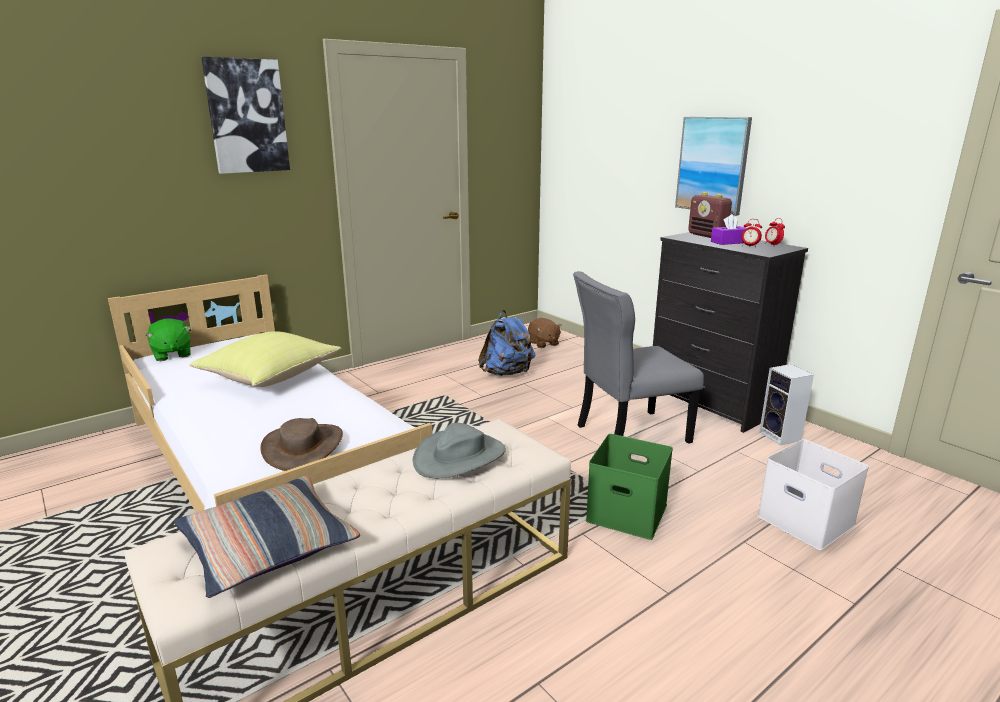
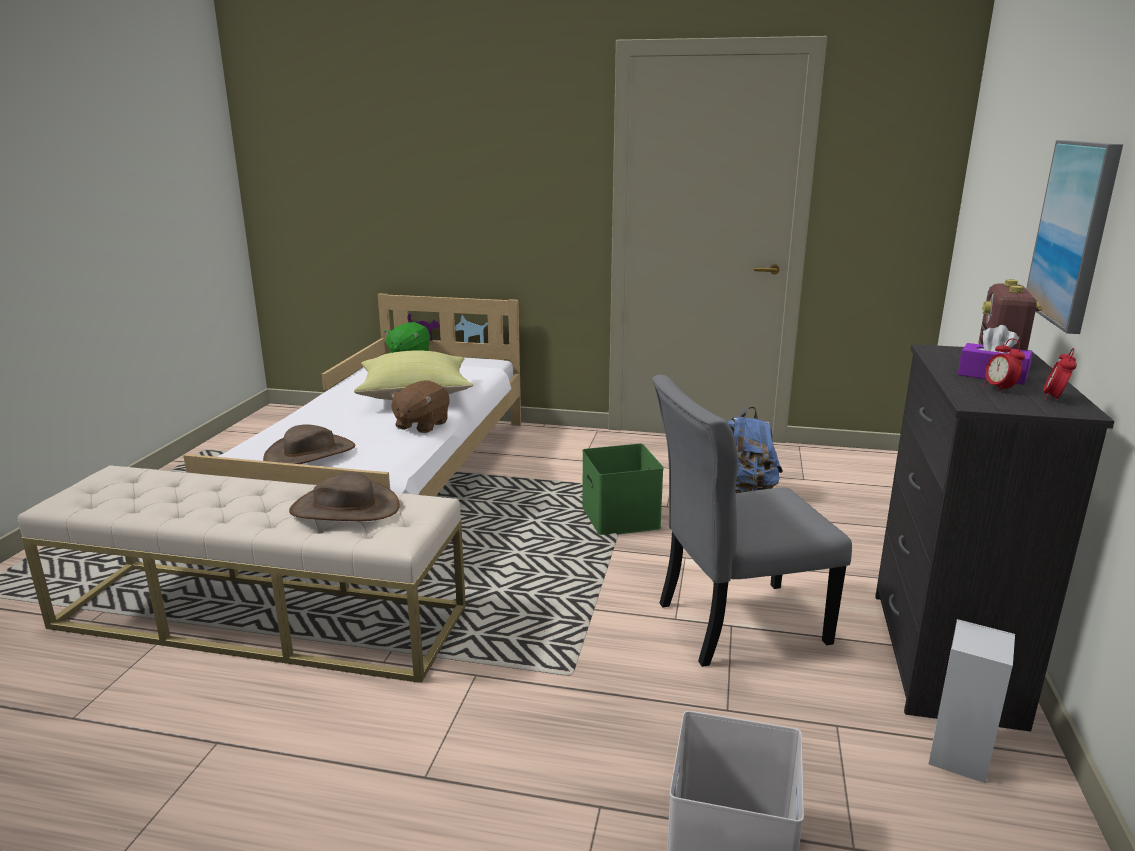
camera: 50 degrees right, 0 degrees up
pillow [174,475,360,598] -> none
picture [201,57,290,174] -> none
grey hat [413,423,506,478] -> brown hat [289,472,400,521]
brown plush toy [528,318,562,348] -> brown plush toy moved to [389,380,449,433]
grey chair [573,271,704,444] -> grey chair turned 45 degrees counterclockwise [652,375,852,667]
green storage box [586,434,673,540] -> green storage box moved to [582,444,664,535]

